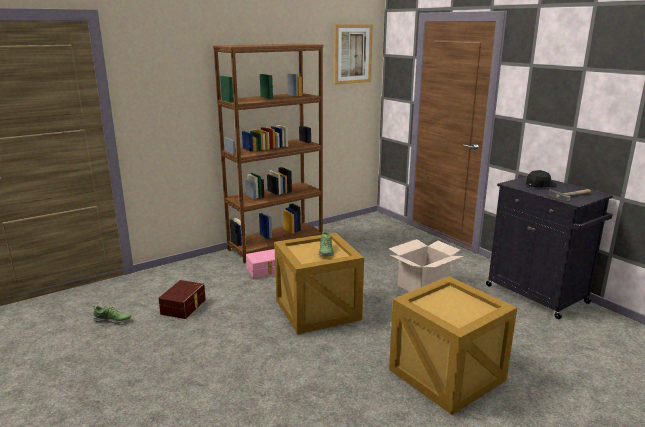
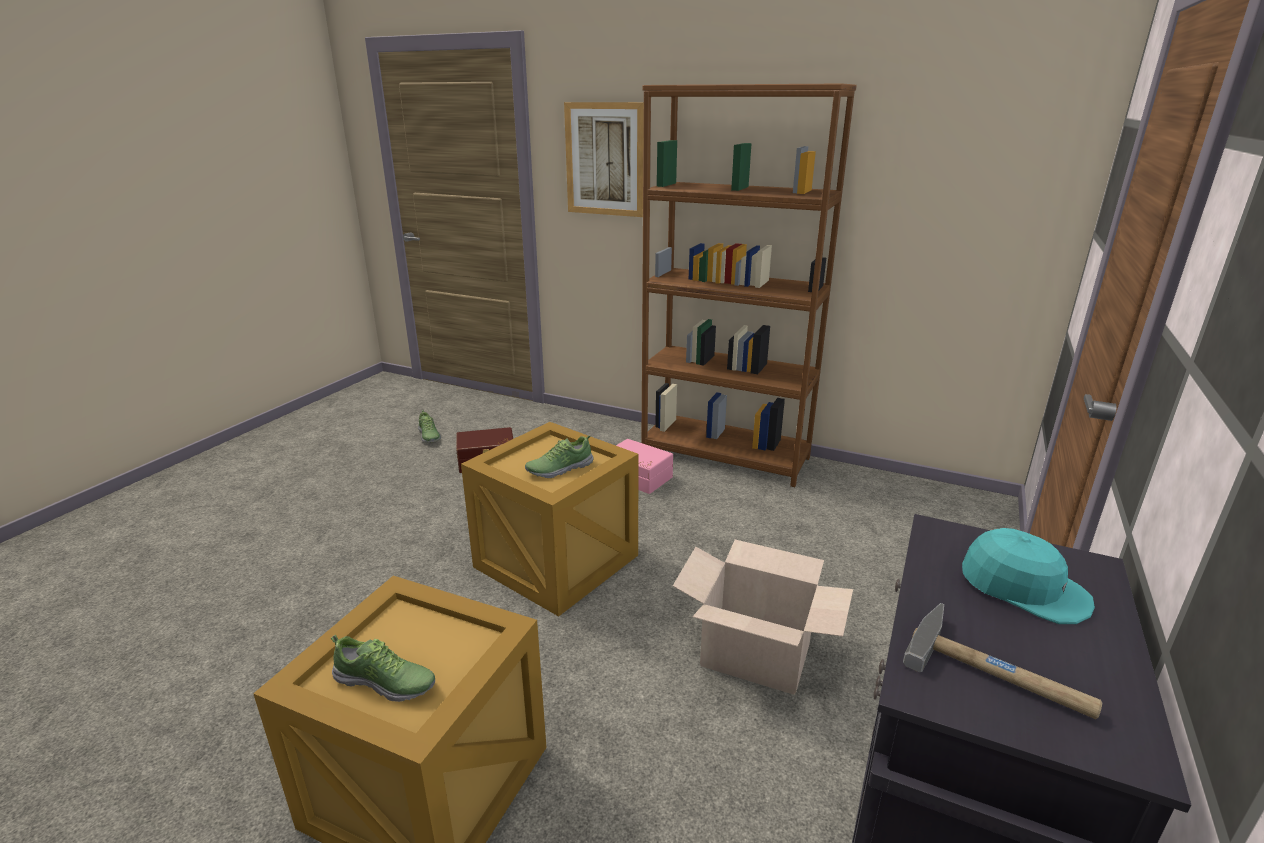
camera: 60 degrees right, 5 degrees up
picture [334,25,373,85] -> picture moved to [564,102,644,217]
black cap [526,170,557,187] -> turquoise cap [962,528,1095,624]
none -> shoe [331,635,435,702]

